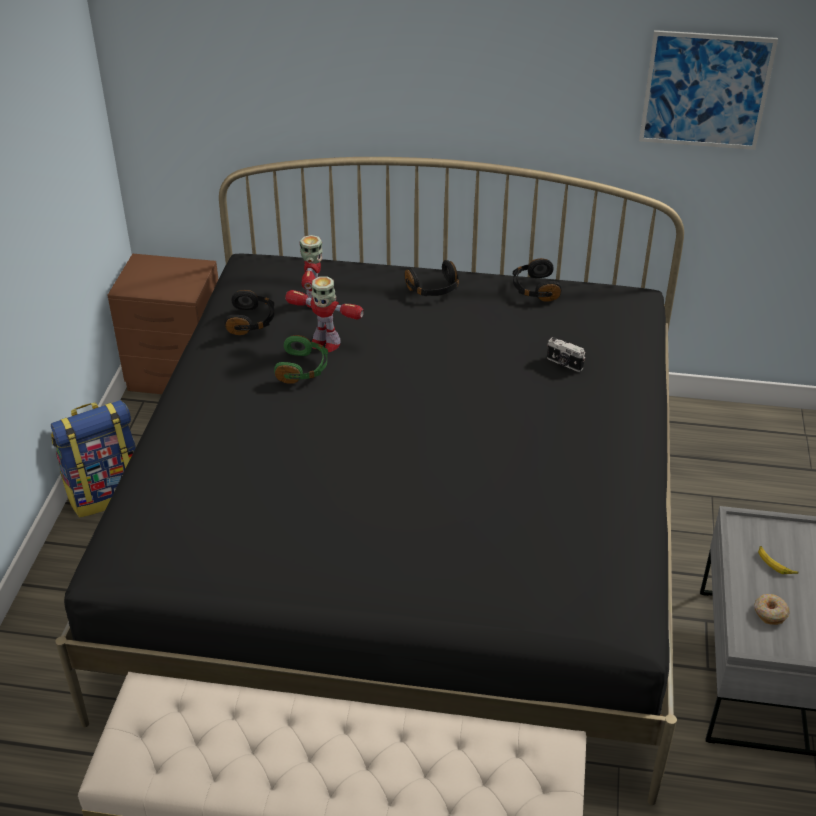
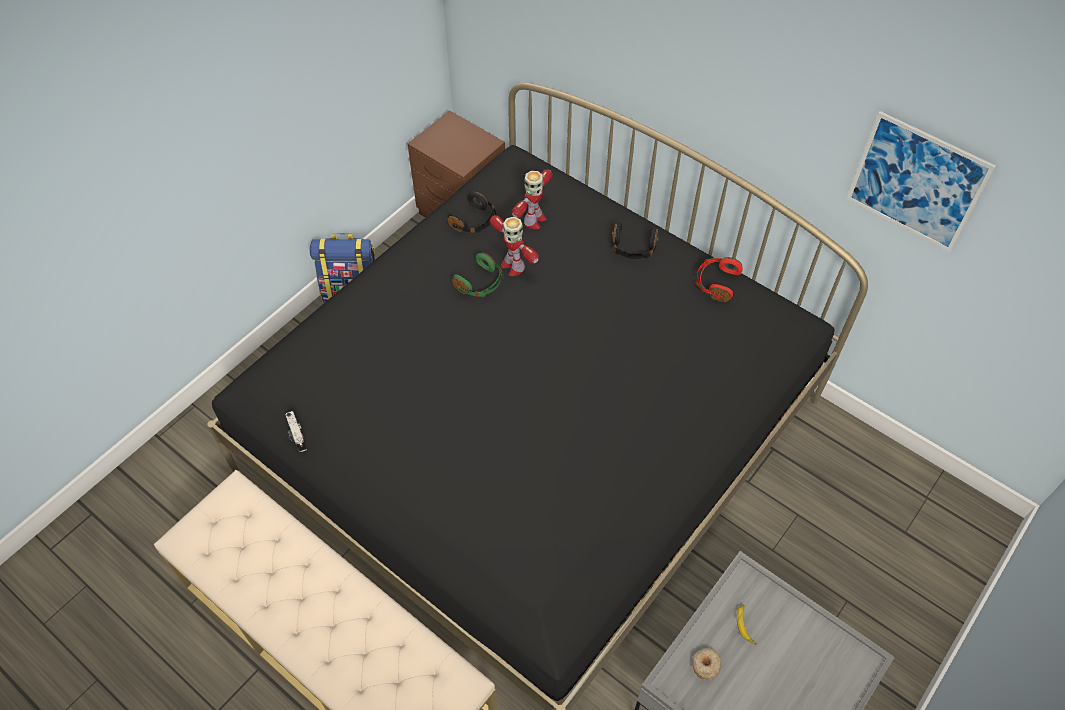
camera: 30 degrees right, 15 degrees up
black headphones [513,258,562,302] -> red headphones [696,257,743,302]
camera [547,337,585,372] -> camera moved to [286,411,307,452]

